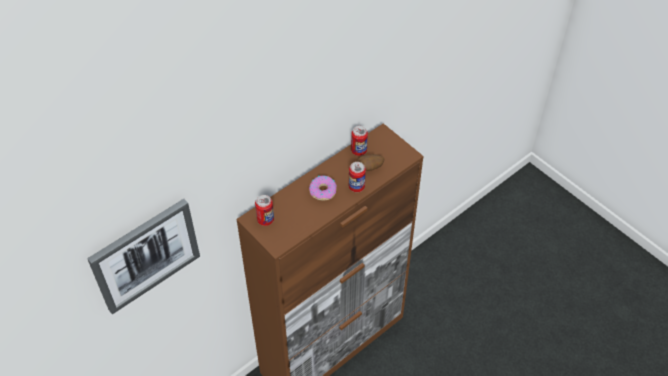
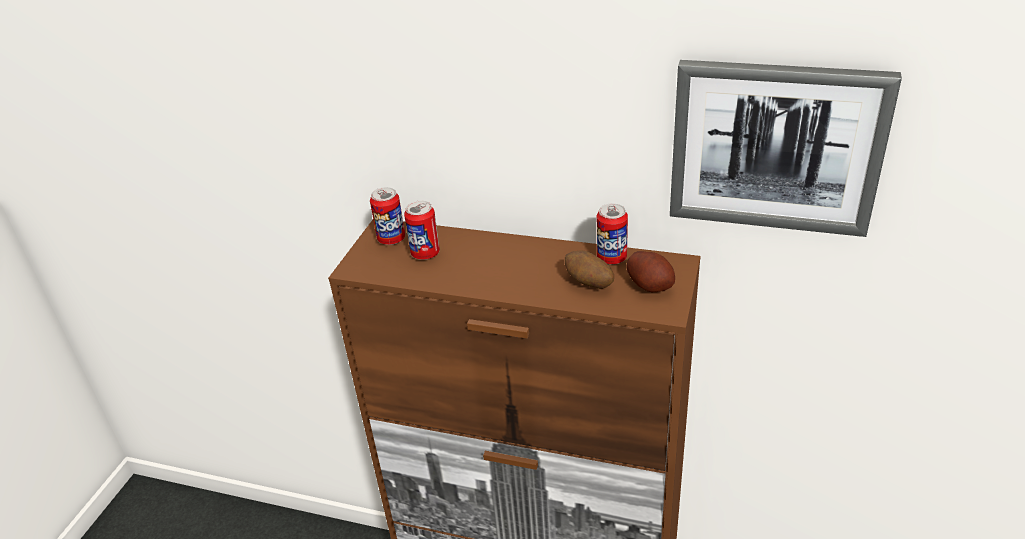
camera: 60 degrees right, 15 degrees down
picture [87,199,200,314] -> picture moved to [670,60,902,237]
donut [309,176,337,200] -> none
can [349,162,366,192] -> can moved to [404,201,440,260]
none -> potato [626,251,675,292]

